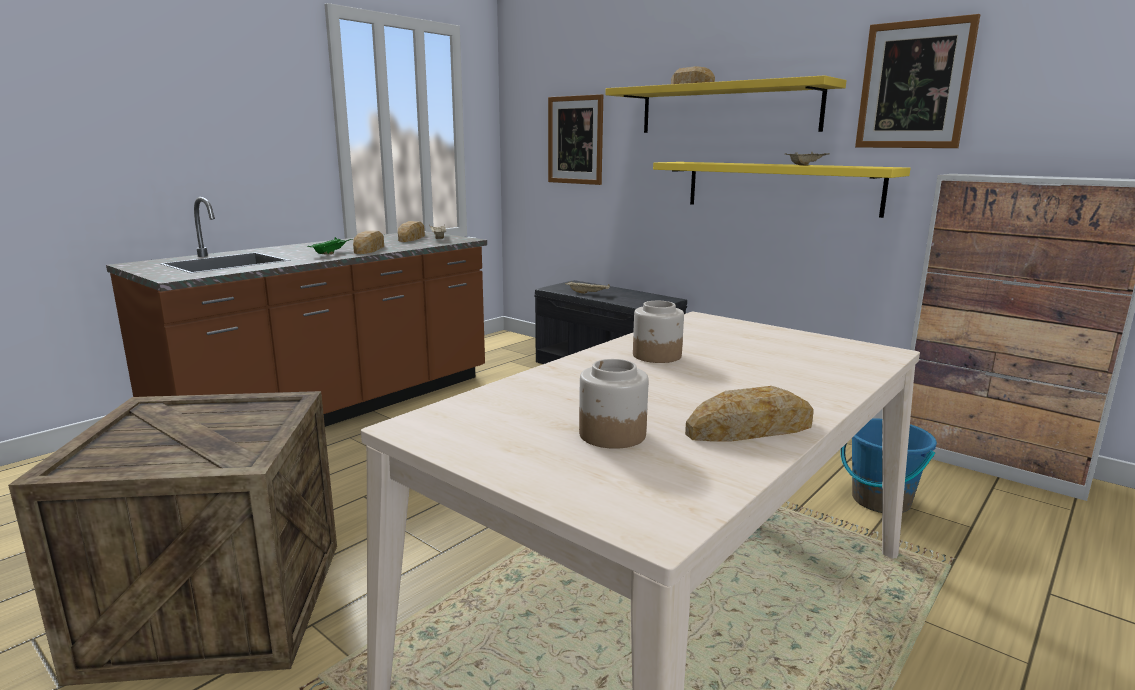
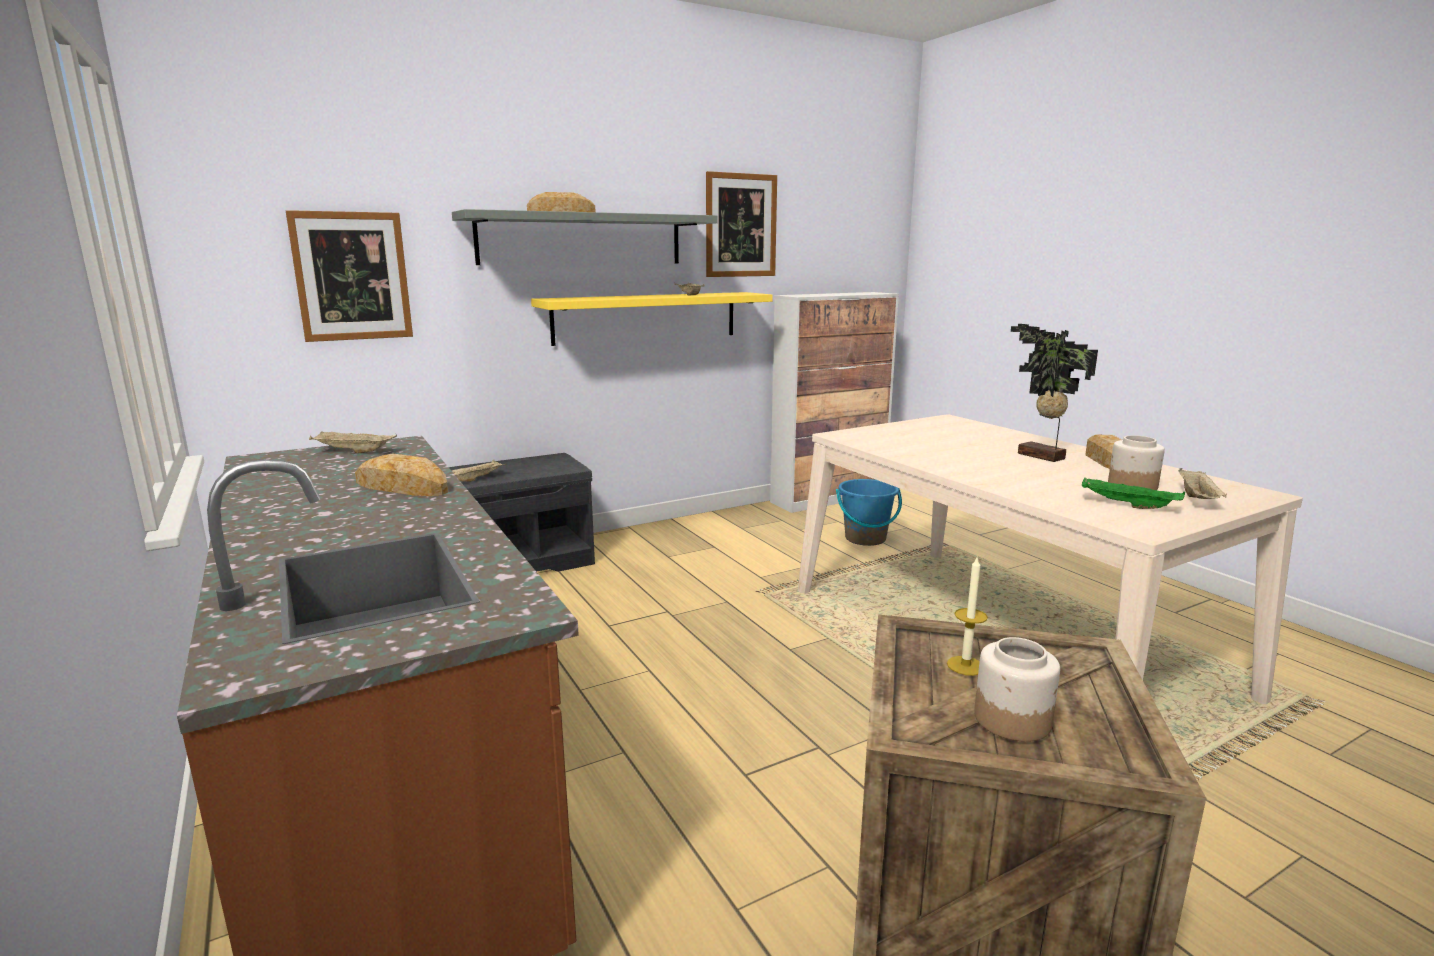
camera: 70 degrees left, 0 degrees up
green tray [308,237,353,255] -> green tray moved to [1082,478,1185,509]
bread [398,221,425,242] -> none
yellow shelf [606,75,847,133] -> grey shelf [452,209,718,265]
jar [633,301,684,363] -> jar moved to [974,637,1060,742]
none -> candle [947,558,988,676]
none -> potted plant [1011,324,1098,462]
none -> beige tray [1179,468,1227,499]

